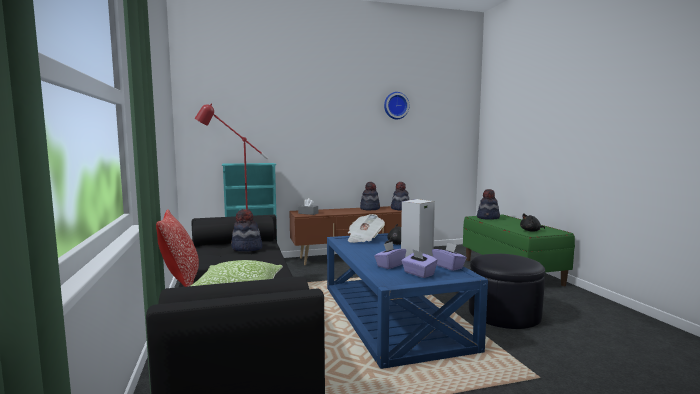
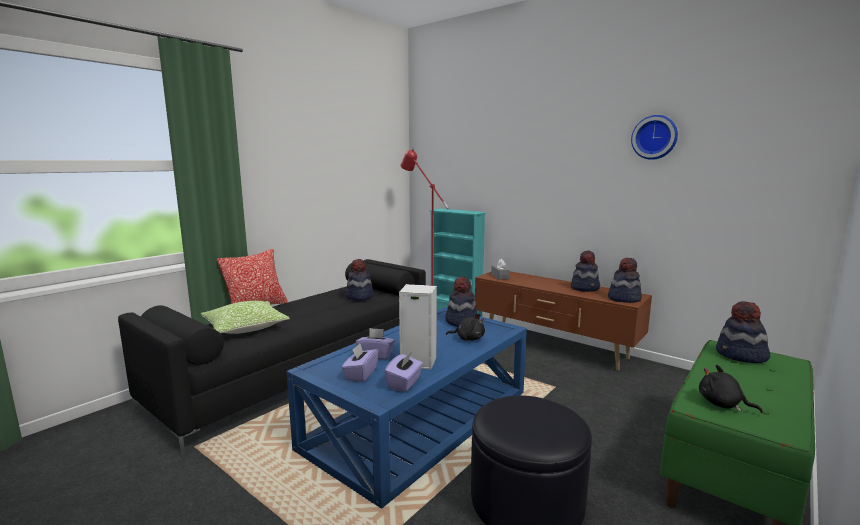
camera: 55 degrees right, 5 degrees up
newspaper [348,214,385,243] -> hat [445,277,478,327]

